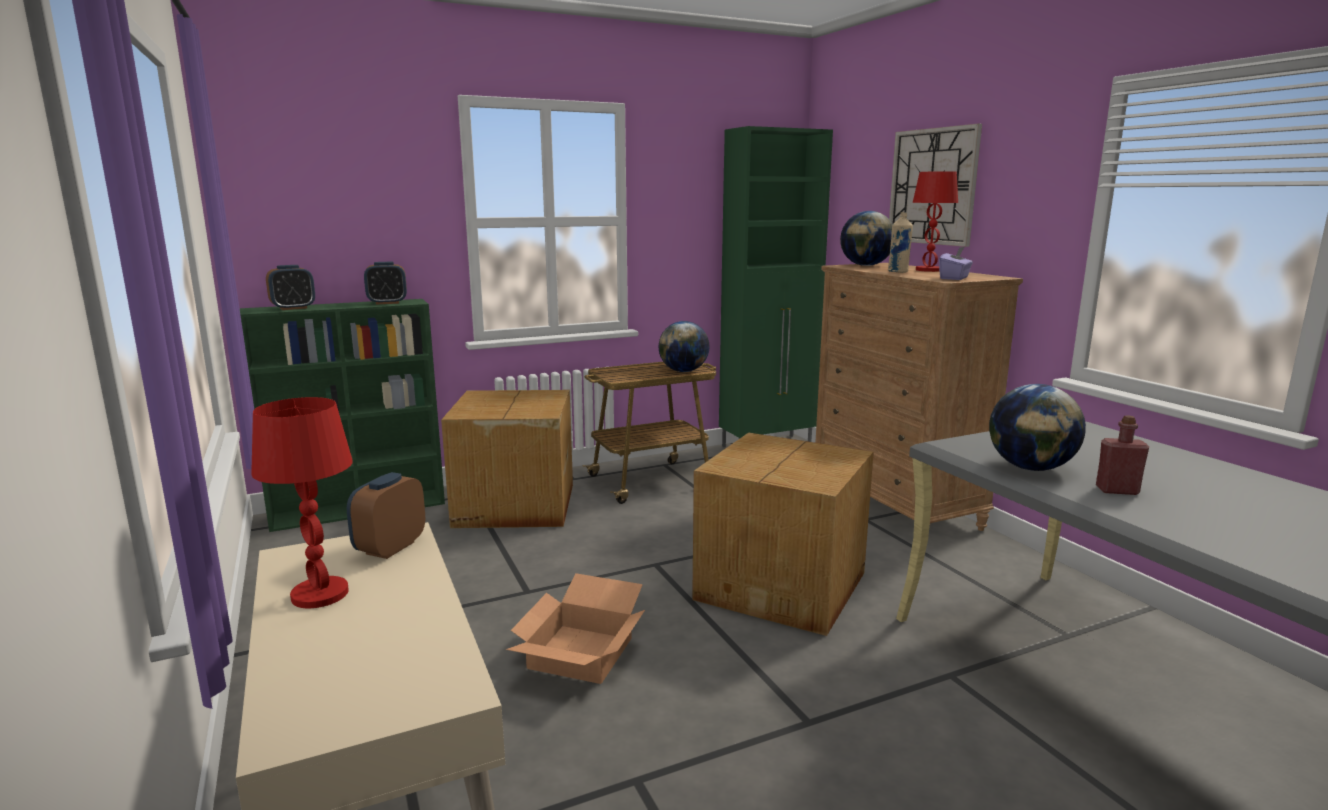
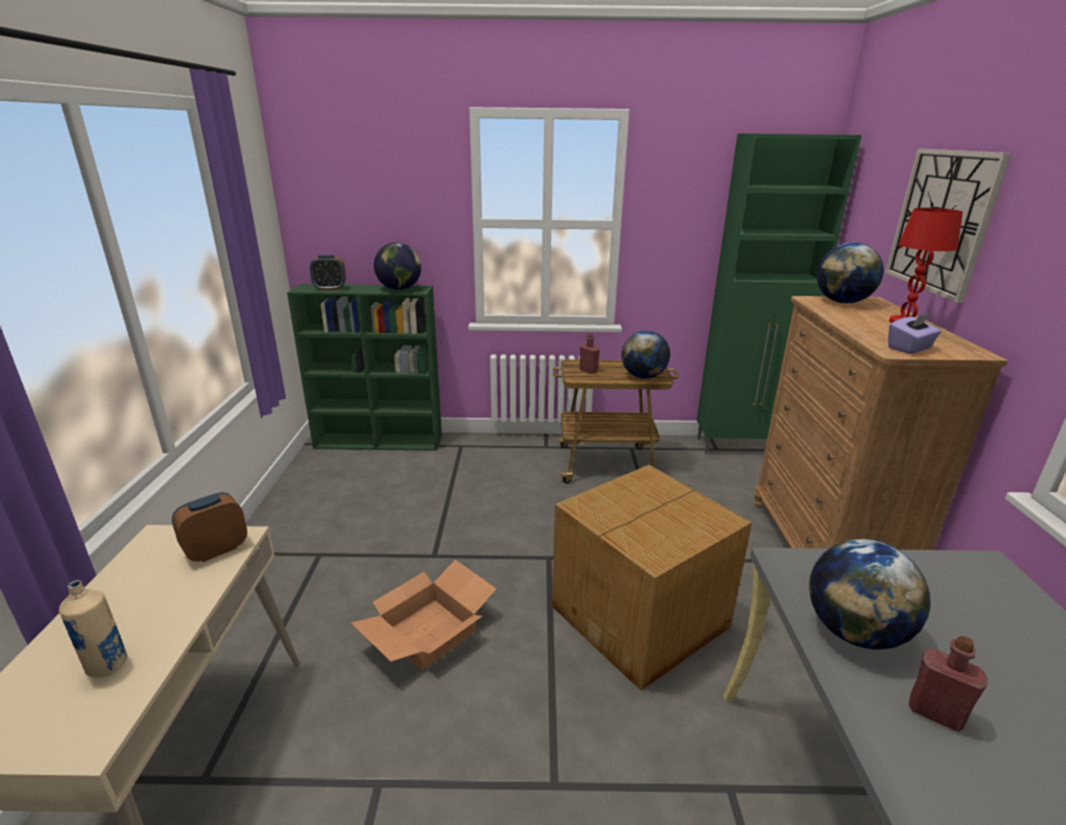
camera: 25 degrees right, 10 degrees up
red table lamp [251,397,353,608] -> none
alarm clock [364,262,407,304] -> globe [374,242,421,290]
cardboard box [441,390,573,528] -> none
beige bottle [888,212,913,273] -> beige bottle moved to [59,580,127,678]
none -> red bottle [579,333,600,374]

